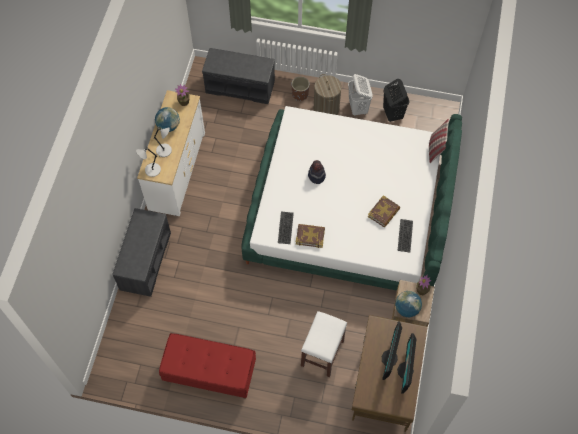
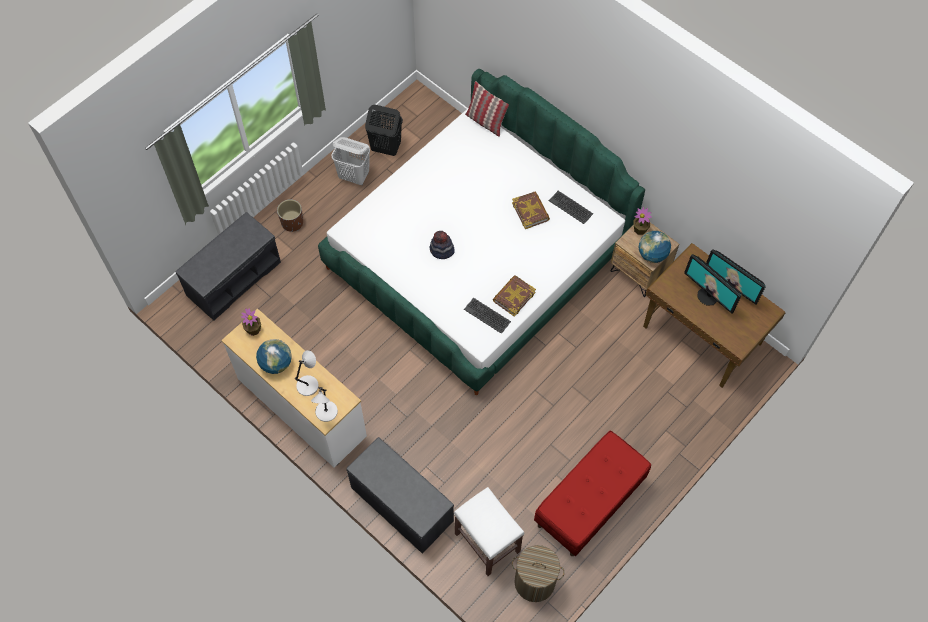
camera: 60 degrees left, 0 degrees up
white stool [301,311,347,377] -> white stool moved to [454,487,524,576]
laundry basket [314,74,342,115] -> laundry basket moved to [512,545,565,602]

